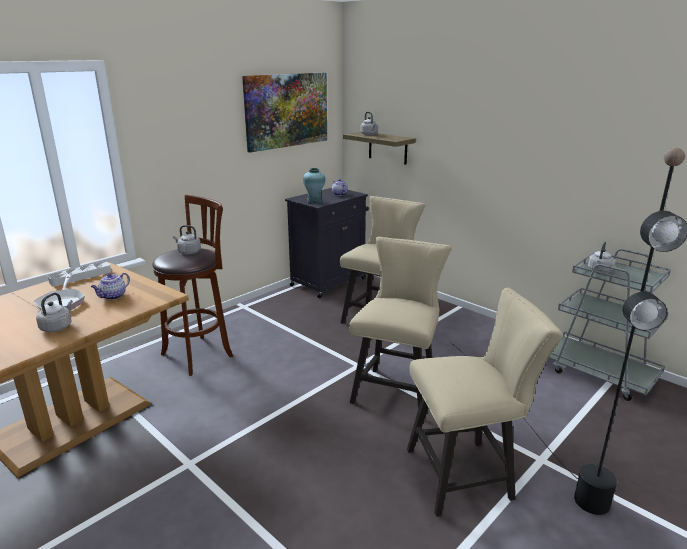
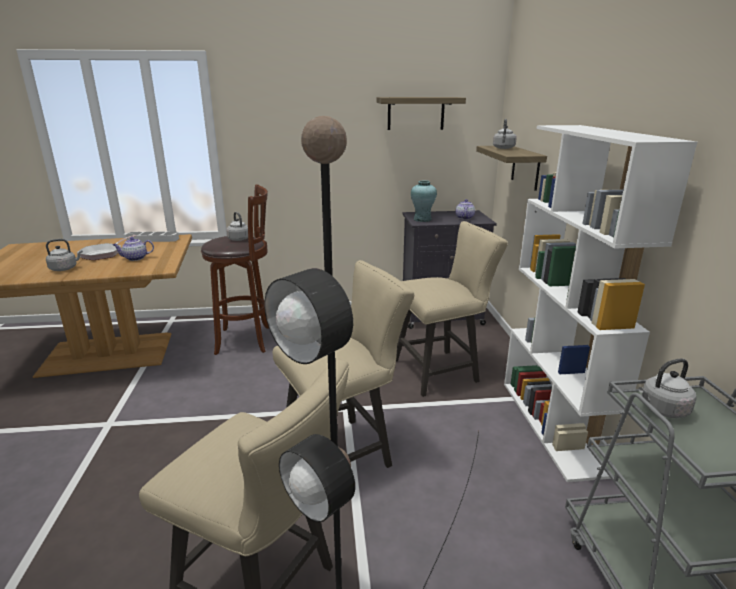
camera: 40 degrees right, 0 degrees up
picture [242,73,327,153] -> shelf [376,97,466,130]
none -> white bookcase [504,125,697,482]

